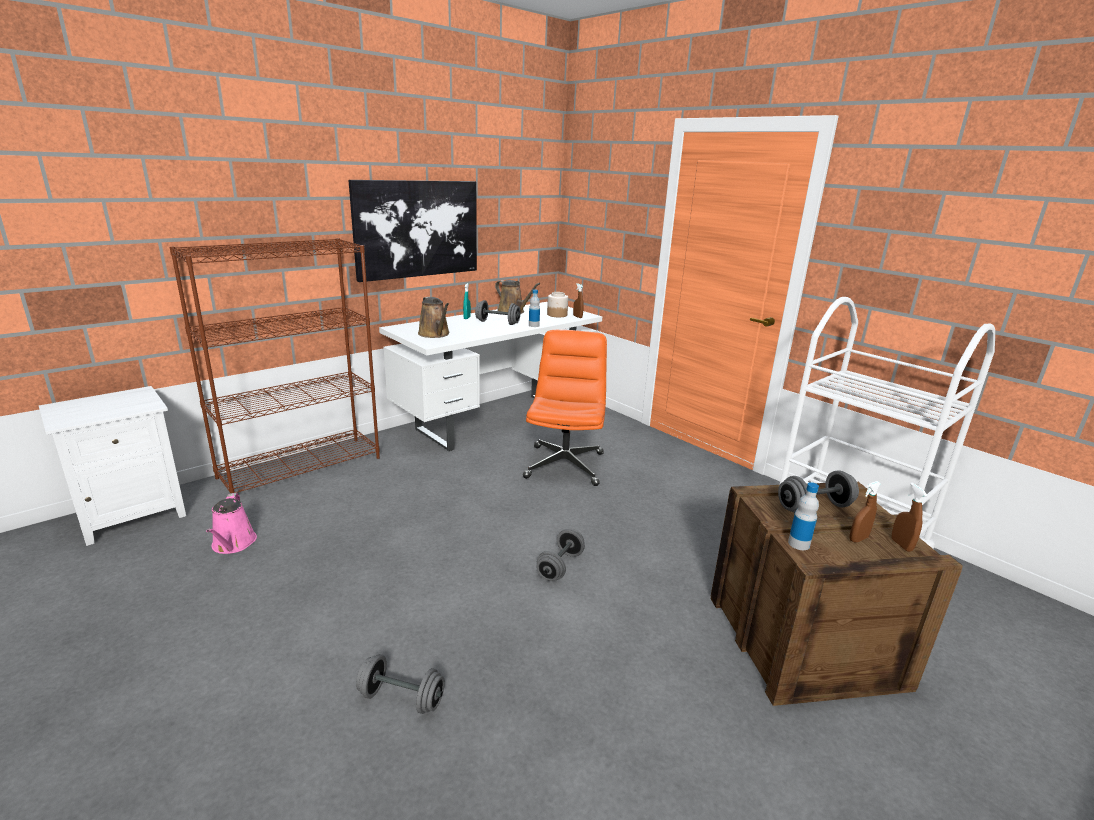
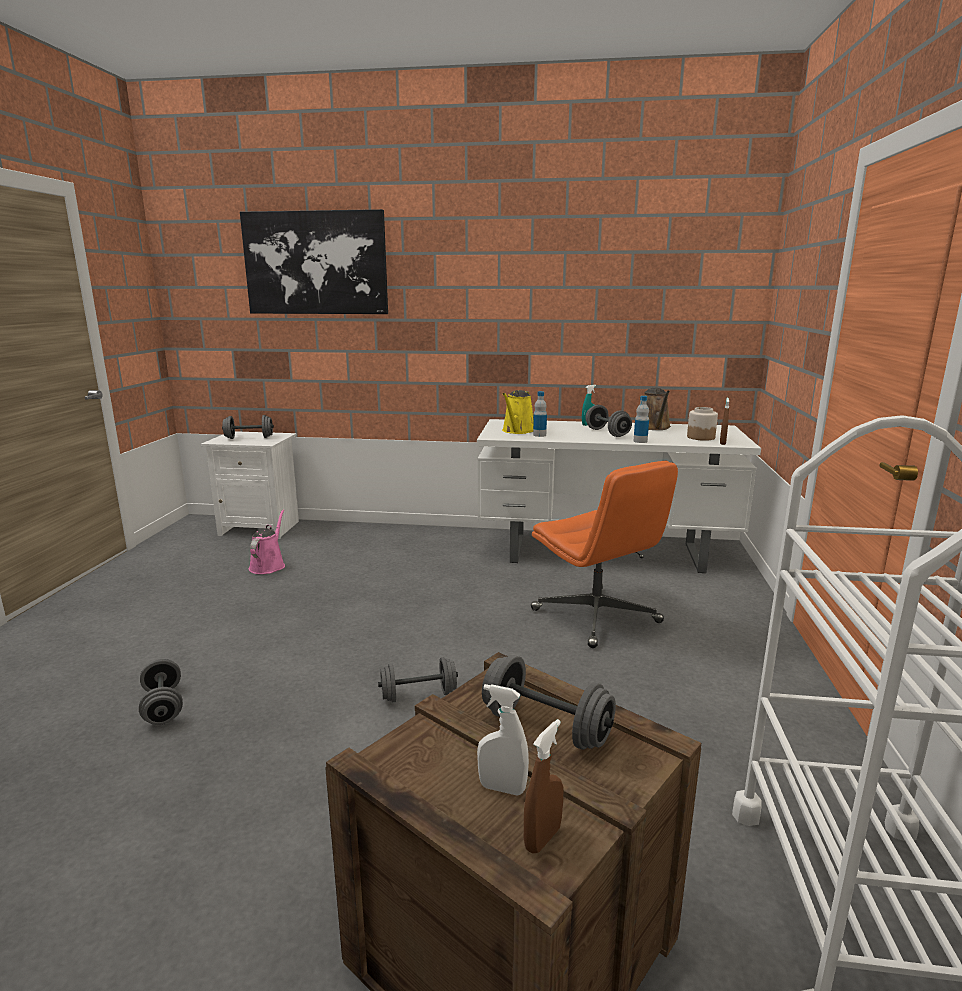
camera: 50 degrees right, 5 degrees down
brown bookcase [170,238,380,493] -> none
pink watering can [206,492,257,554] -> pink watering can turned 150 degrees clockwise [249,509,285,574]
picture [348,180,477,282] -> picture moved to [240,209,388,314]
brown watering can [418,297,450,338] -> yellow watering can [502,390,534,434]
orange office chair [523,330,607,486] -> orange office chair turned 90 degrees clockwise [531,461,678,648]
bottle [788,482,819,550] -> bottle moved to [533,391,547,437]
brown spray bottle [849,481,881,542] -> white spray bottle [477,684,529,795]
none -> grey dumbbell [222,415,274,439]

